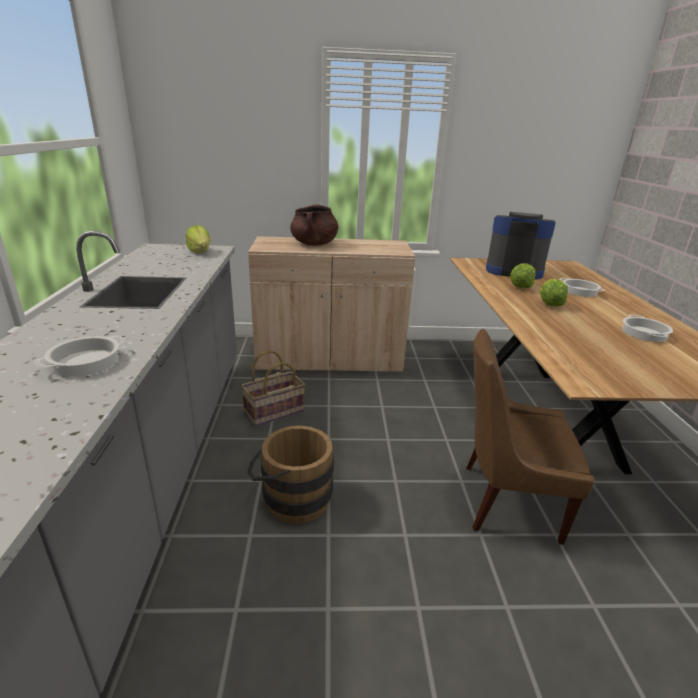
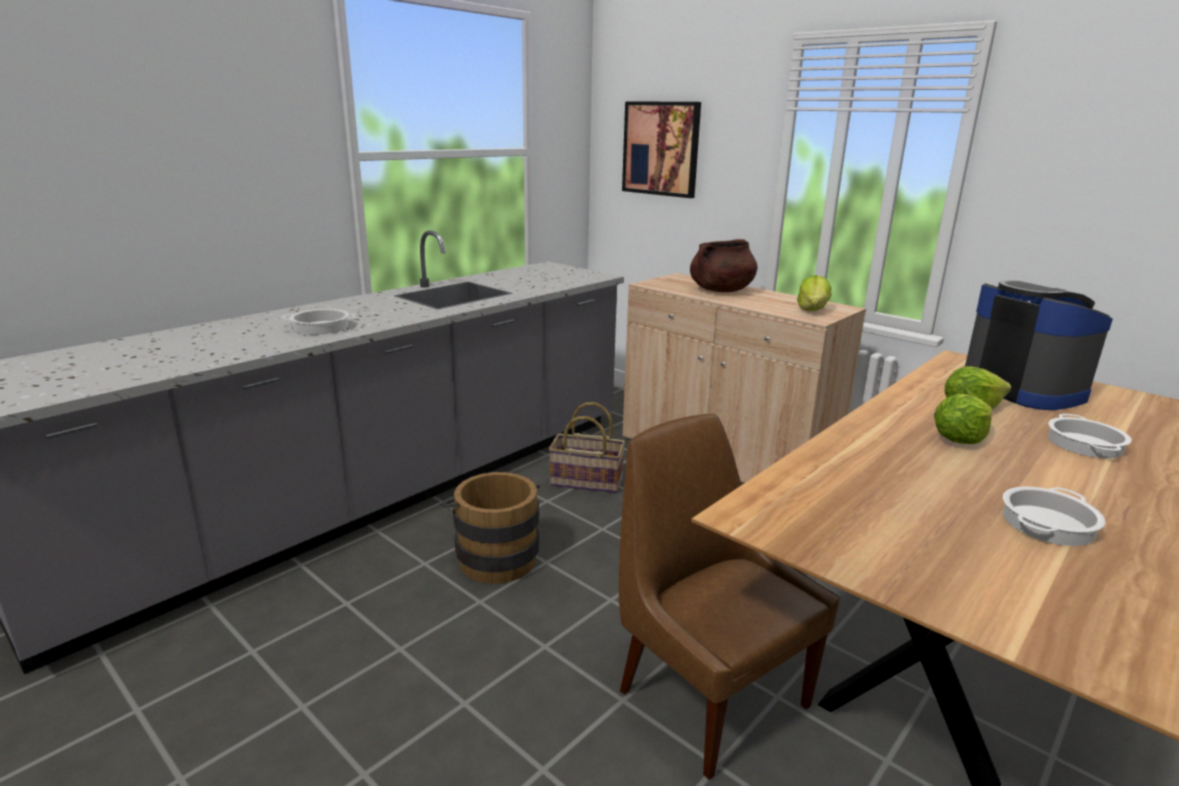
camera: 45 degrees right, 5 degrees down
lettuce [186,225,211,253] -> lettuce moved to [797,275,831,311]
none -> picture [622,102,701,198]

